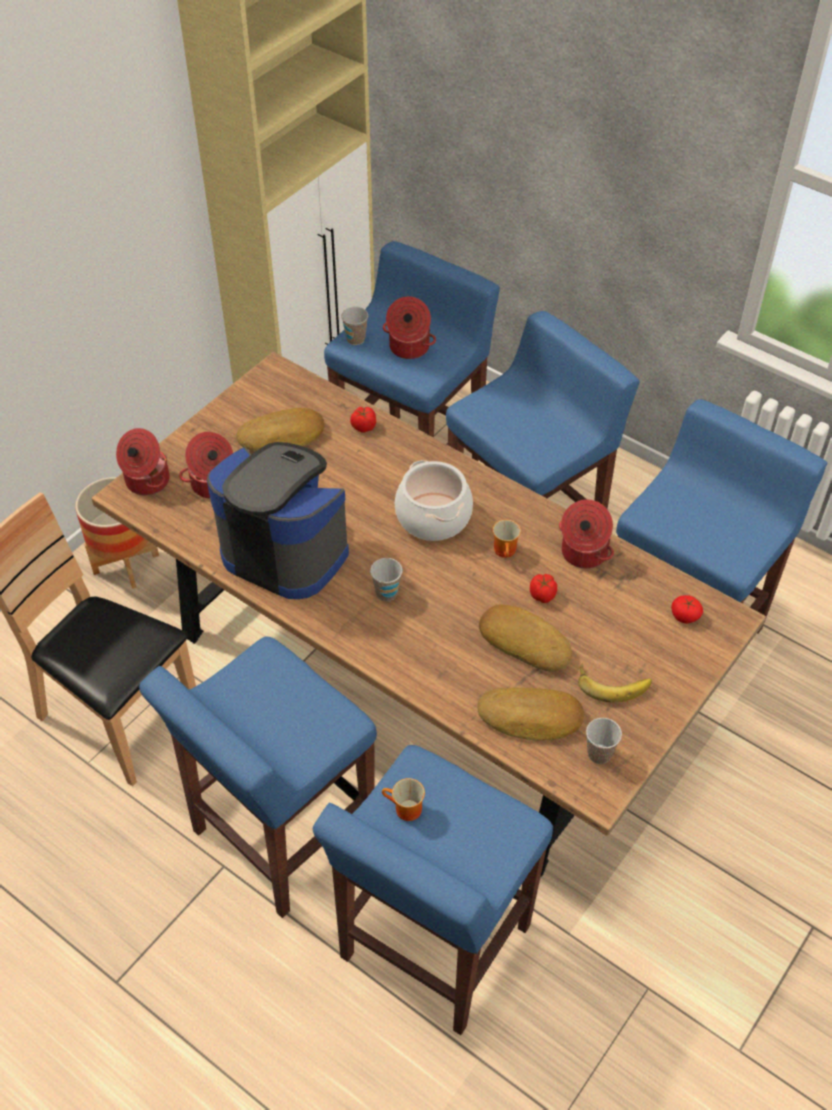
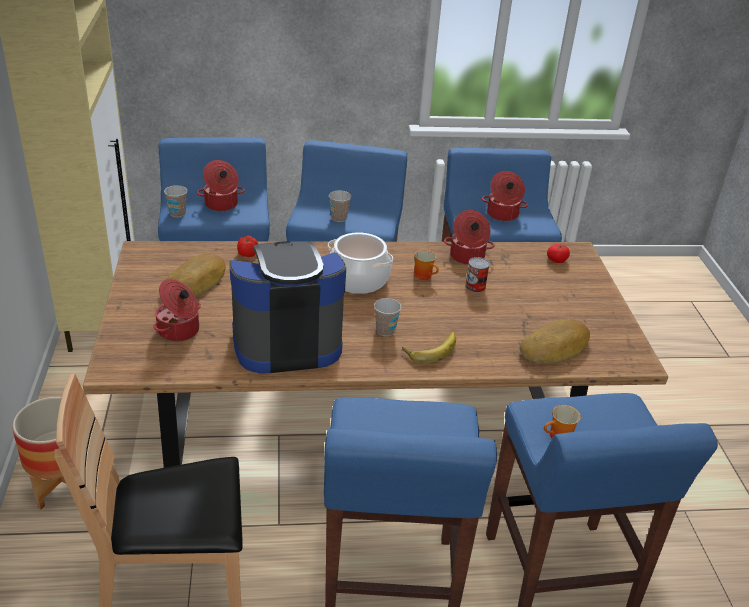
camera: 45 degrees left, 15 degrees down
cooking pot [116,428,170,495] -> cooking pot moved to [482,171,528,221]
bread [479,605,572,672] -> none
tomato [530,574,557,603] -> can [465,257,490,293]
banana [578,663,652,703] -> banana moved to [402,332,456,364]
cup [586,718,622,764] -> cup moved to [329,190,351,222]

